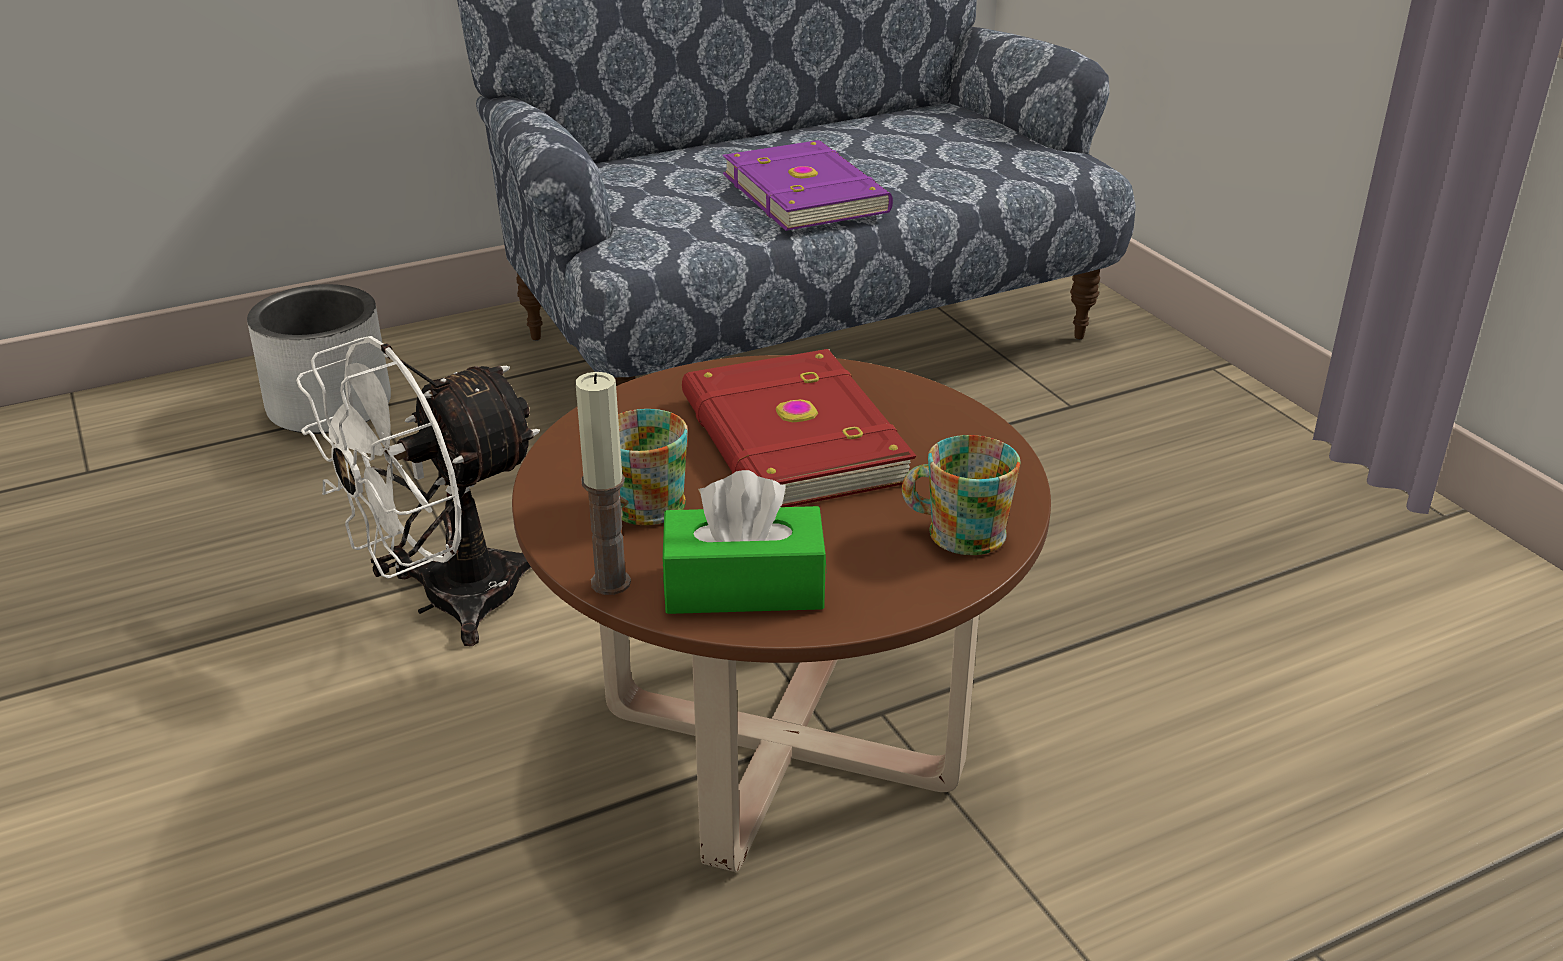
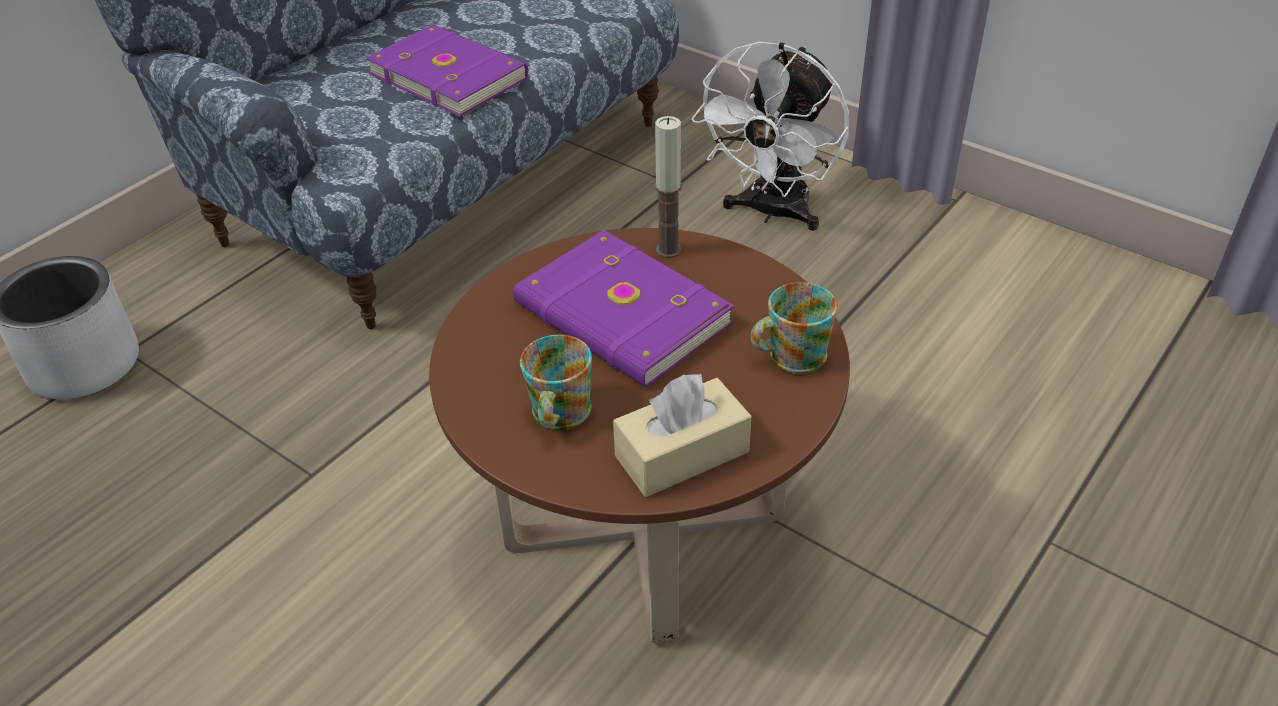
camera: 25 degrees left, 10 degrees up
white fan [296,336,540,646] -> white fan moved to [691,42,849,231]
candle [575,372,631,595] -> candle moved to [655,116,682,258]
green tissue box [662,470,827,614] -> beige tissue box [613,374,751,497]
red book [682,349,916,507] -> purple book [513,230,734,387]

